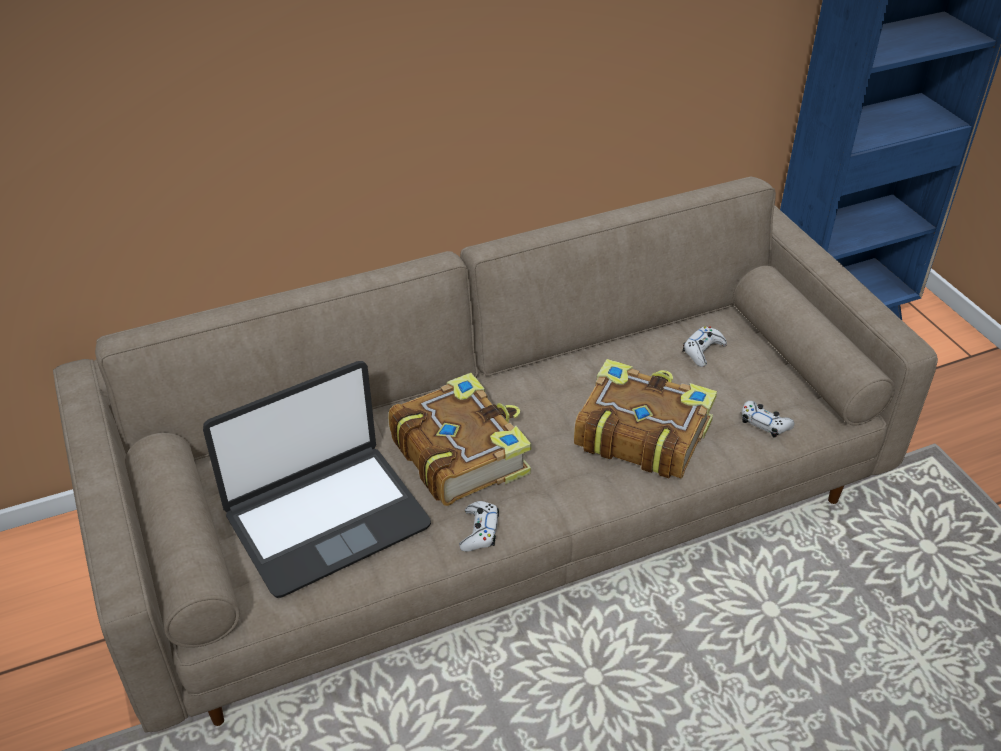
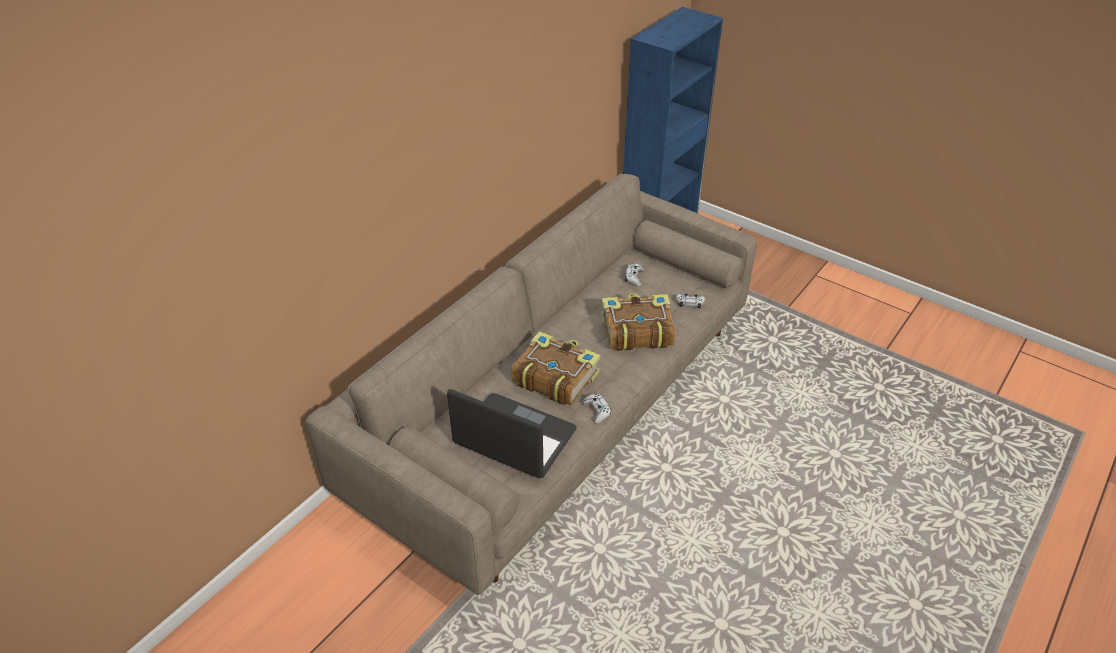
camera: 30 degrees left, 0 degrees up
laptop [203,361,431,598] -> laptop turned 90 degrees counterclockwise [447,389,577,478]

